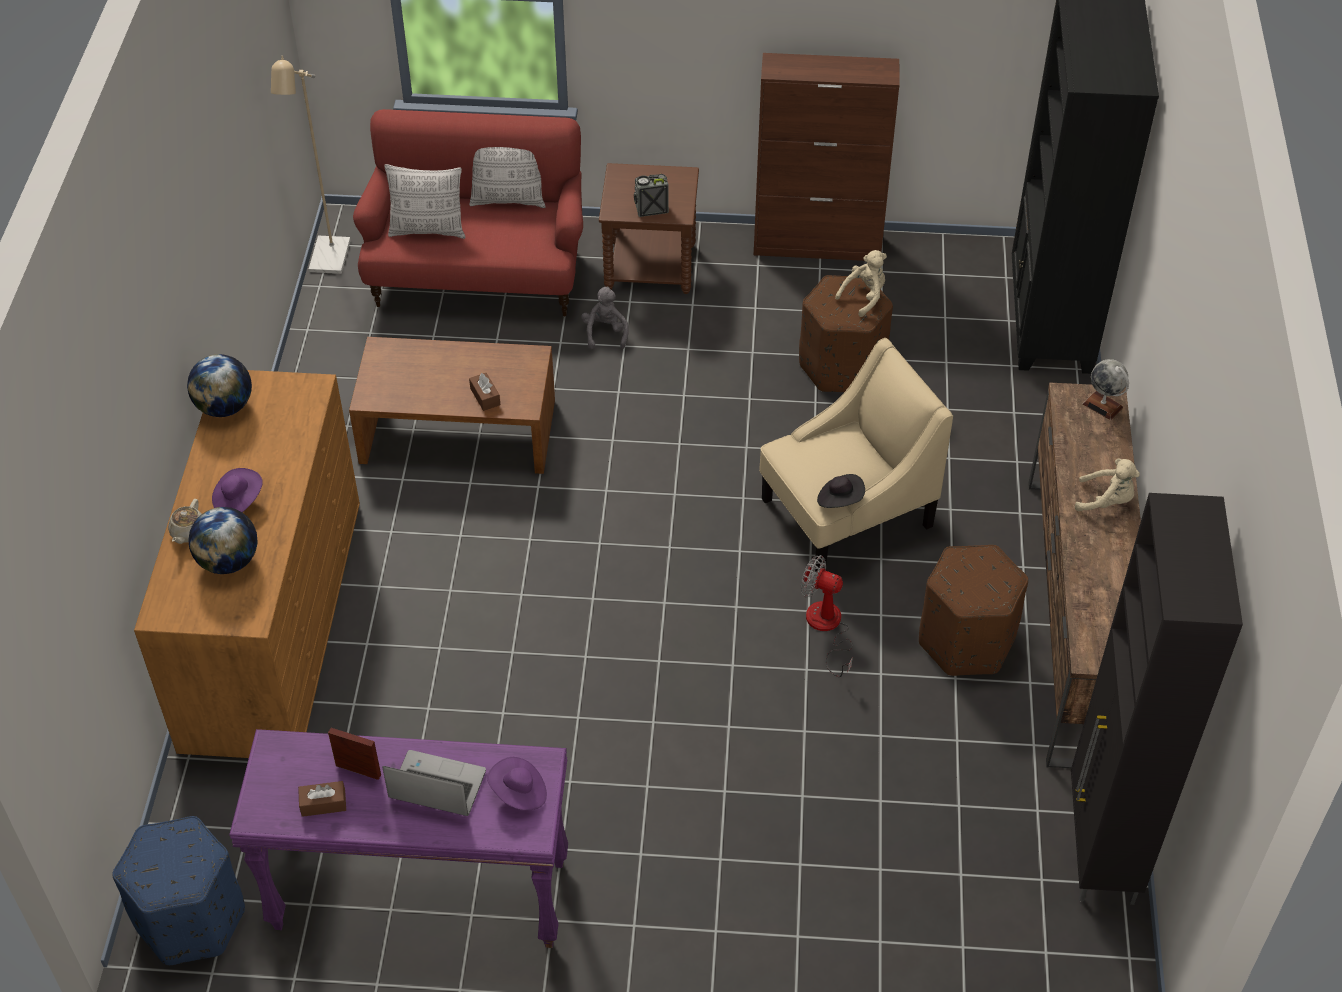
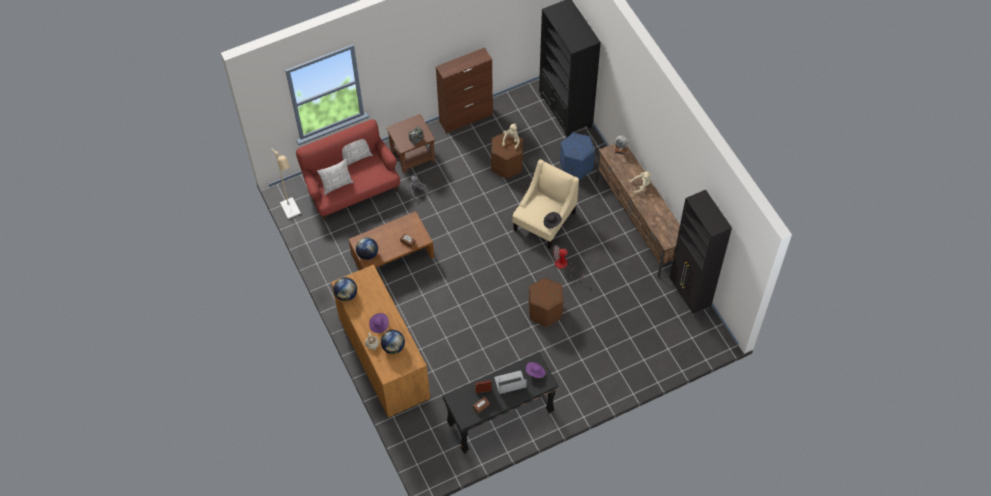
camera: 30 degrees left, 10 degrees up
blue ottoman [112,816,245,965] -> blue ottoman moved to [560,133,595,180]
purple console table [229,729,568,948] -> black console table [442,352,558,454]
brown ottoman [919,545,1028,676] -> brown ottoman moved to [529,278,563,327]
none -> globe [356,237,378,260]

